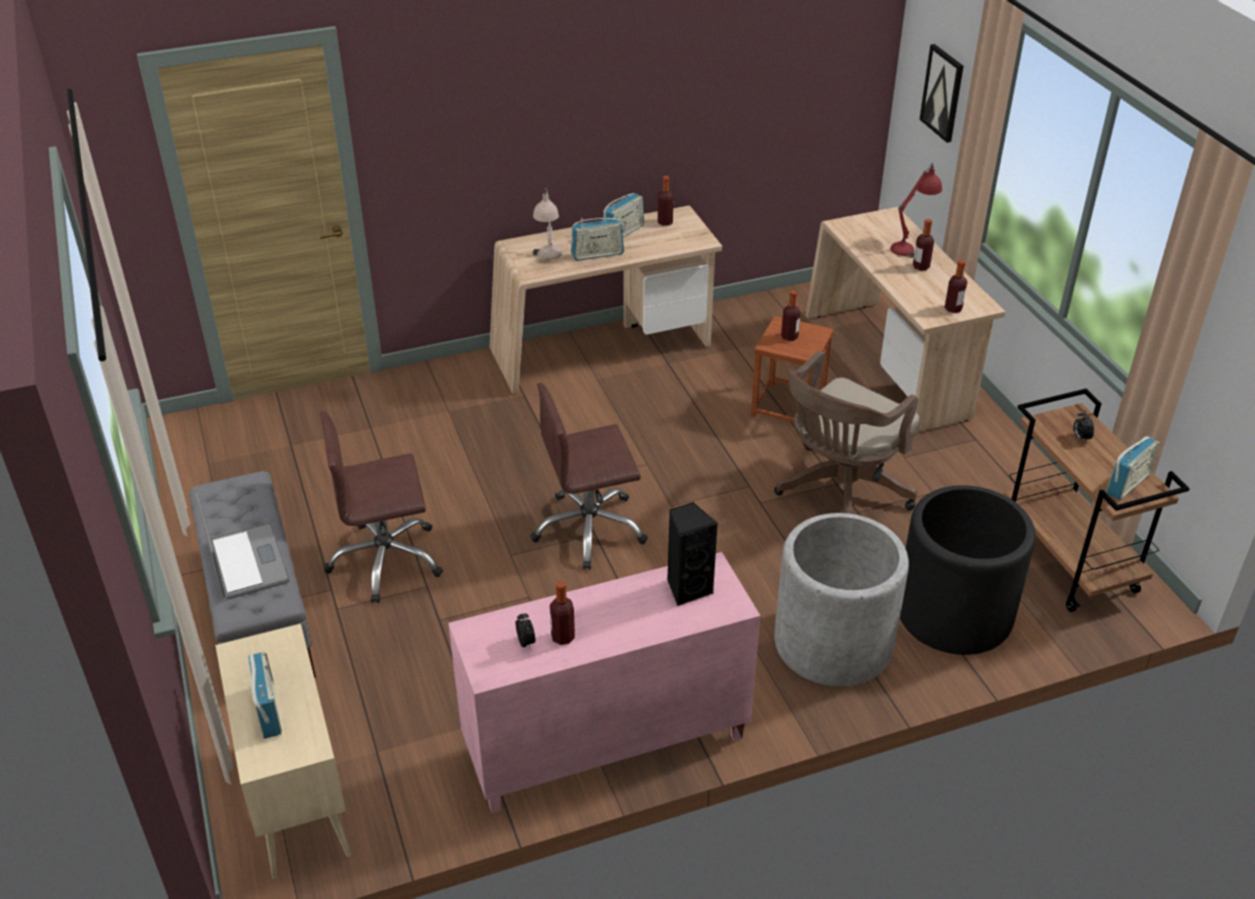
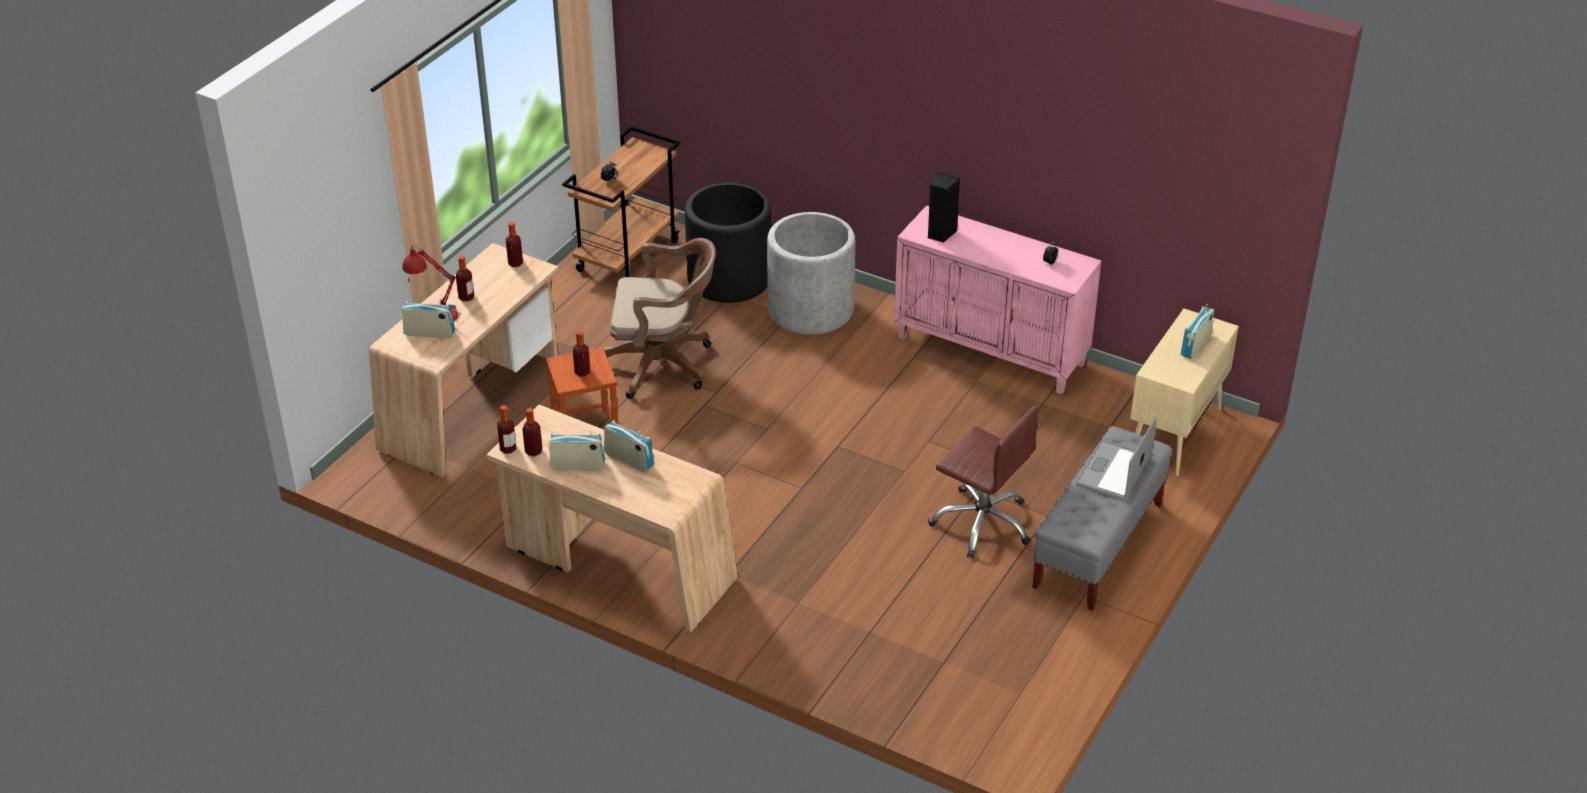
camera: 130 degrees left, 0 degrees up
brown office chair [531,383,648,570] -> none
beige table lamp [533,188,562,260] -> none
bottle [550,581,575,645] -> bottle moved to [497,405,516,454]
picture [919,44,964,143] -> none
radio [1106,436,1160,500] -> radio moved to [401,301,455,338]

